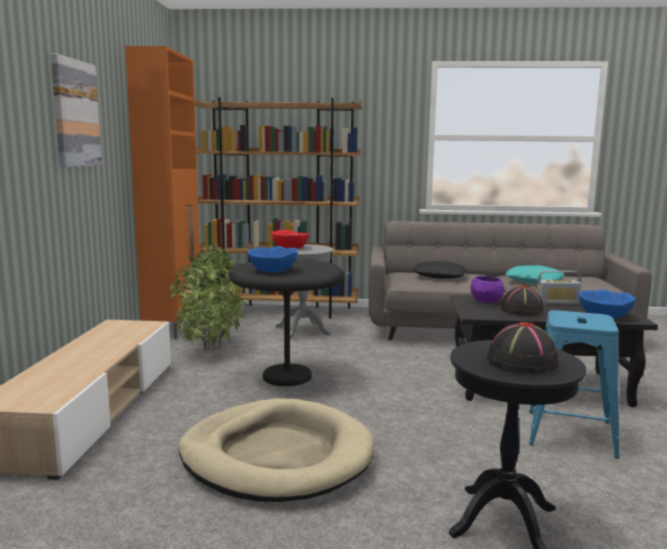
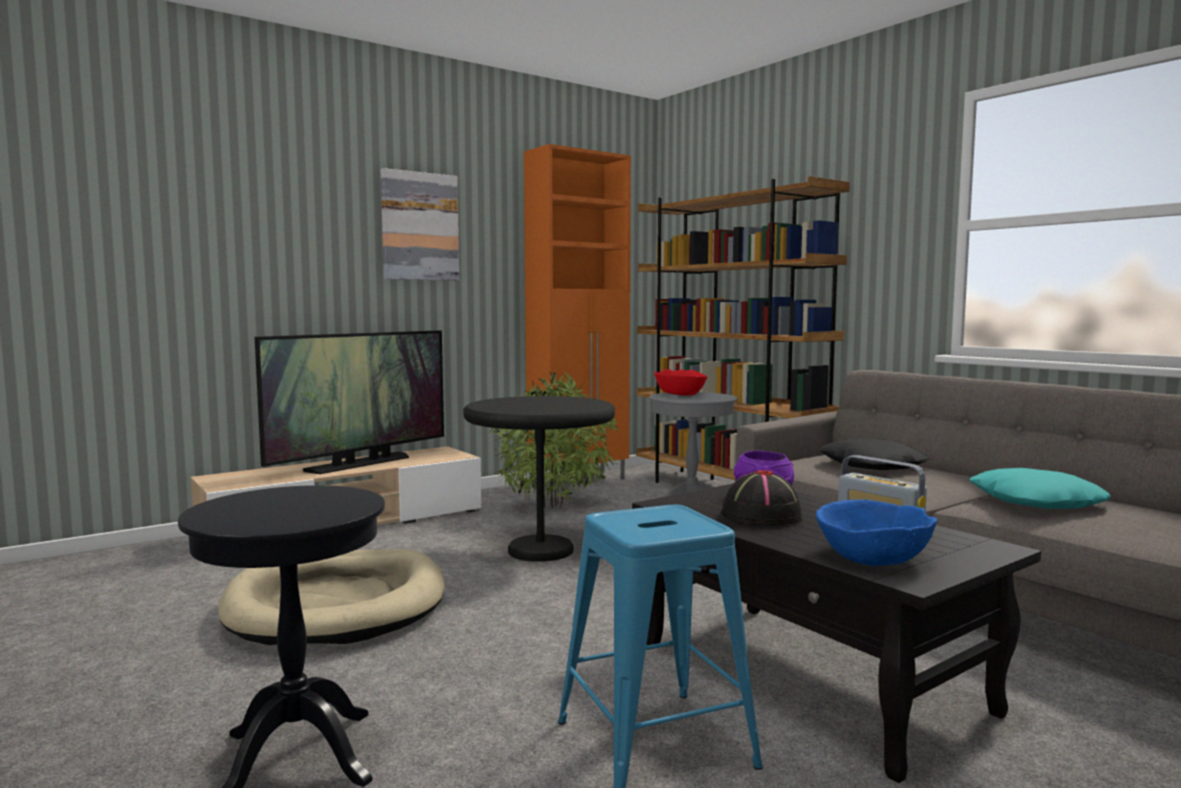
camera: 50 degrees right, 5 degrees down
blue bowl [248,246,298,273] -> none
black hat [487,322,559,373] -> none
none -> television [255,330,444,474]

